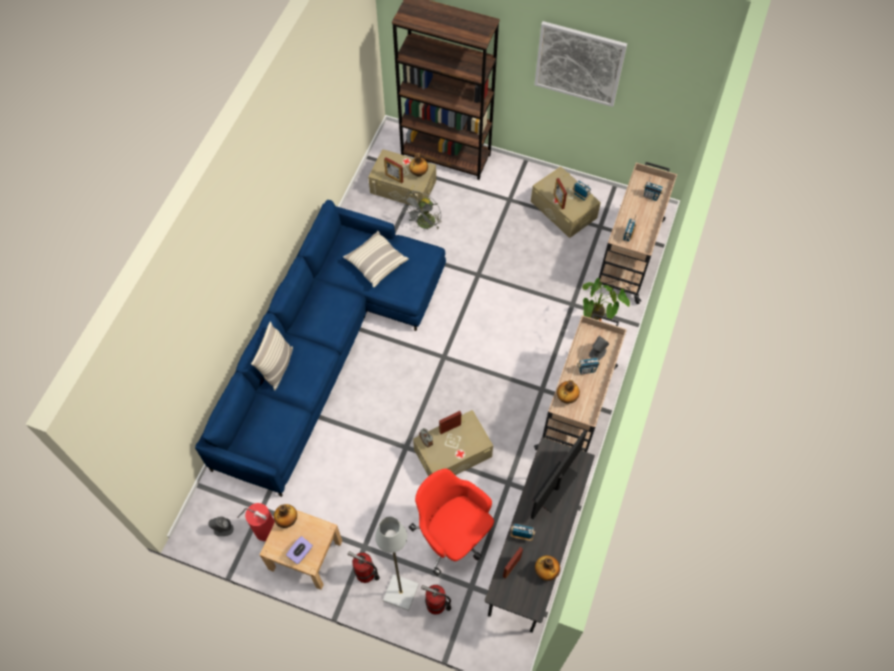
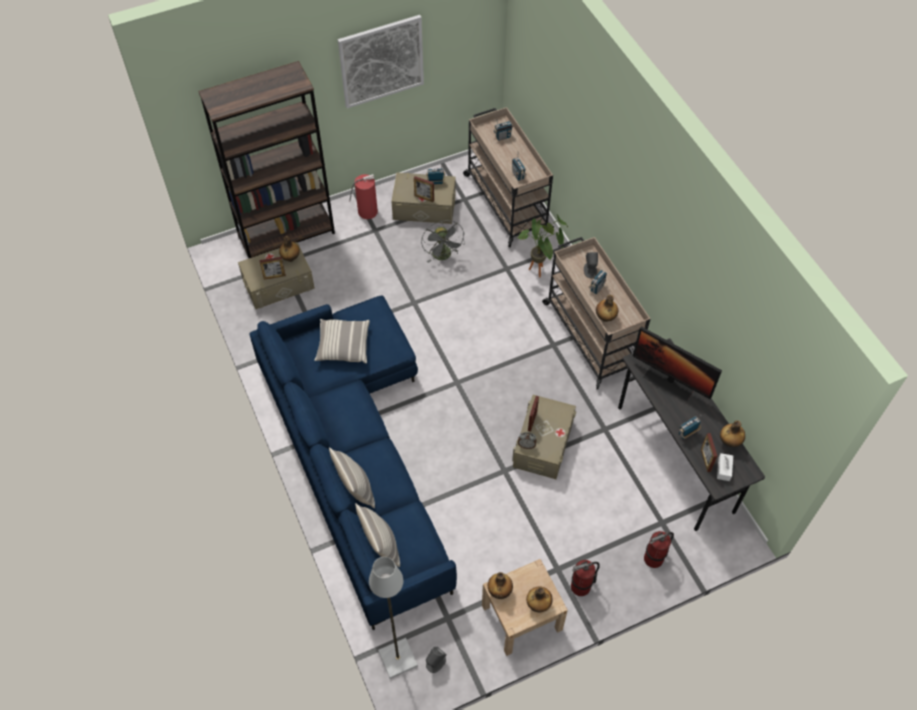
camera: 45 degrees left, 5 degrees down
fire extinguisher [237,503,275,541] -> fire extinguisher moved to [349,174,378,219]
purple tissue box [286,536,313,564] -> bottle [526,586,552,612]
grey floor lamp [375,517,419,611] -> grey floor lamp moved to [369,557,418,679]
grey fan [402,191,442,230] -> grey fan moved to [421,220,465,263]
red office chair [409,469,494,576] -> none
monitor [531,429,587,519] -> monitor turned 45 degrees counterclockwise [633,326,722,402]
none -> pillow [355,503,400,567]
none -> white tissue box [717,453,733,481]

